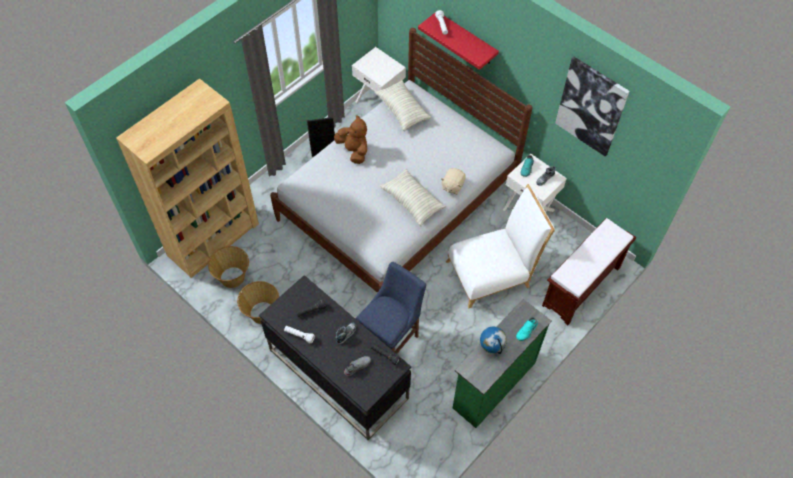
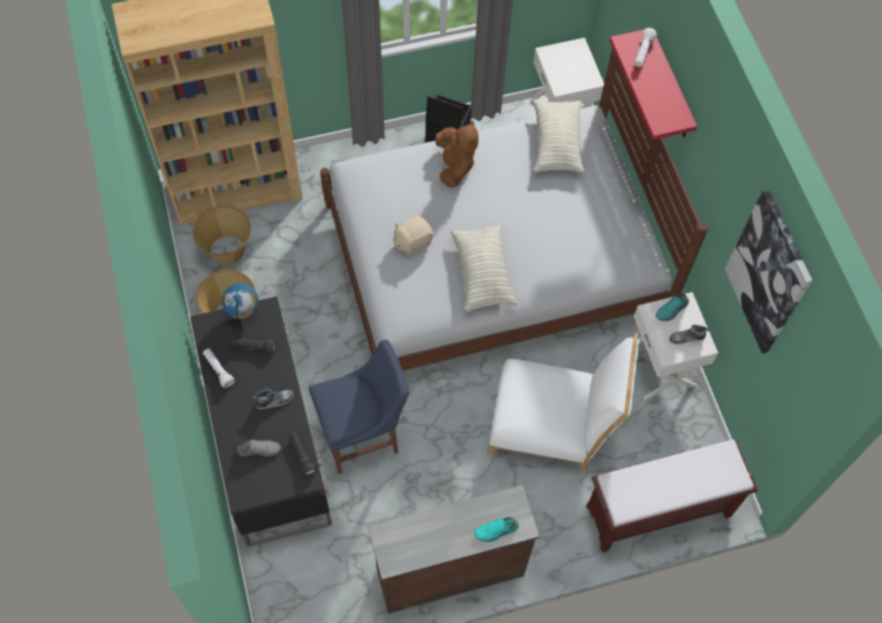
camera: 30 degrees right, 5 degrees up
beige plush toy [441,168,466,194] -> beige plush toy moved to [393,216,433,256]
green dresser [453,299,551,428] -> brown dresser [368,485,540,614]
globe [480,327,507,354] -> globe moved to [222,283,259,322]

